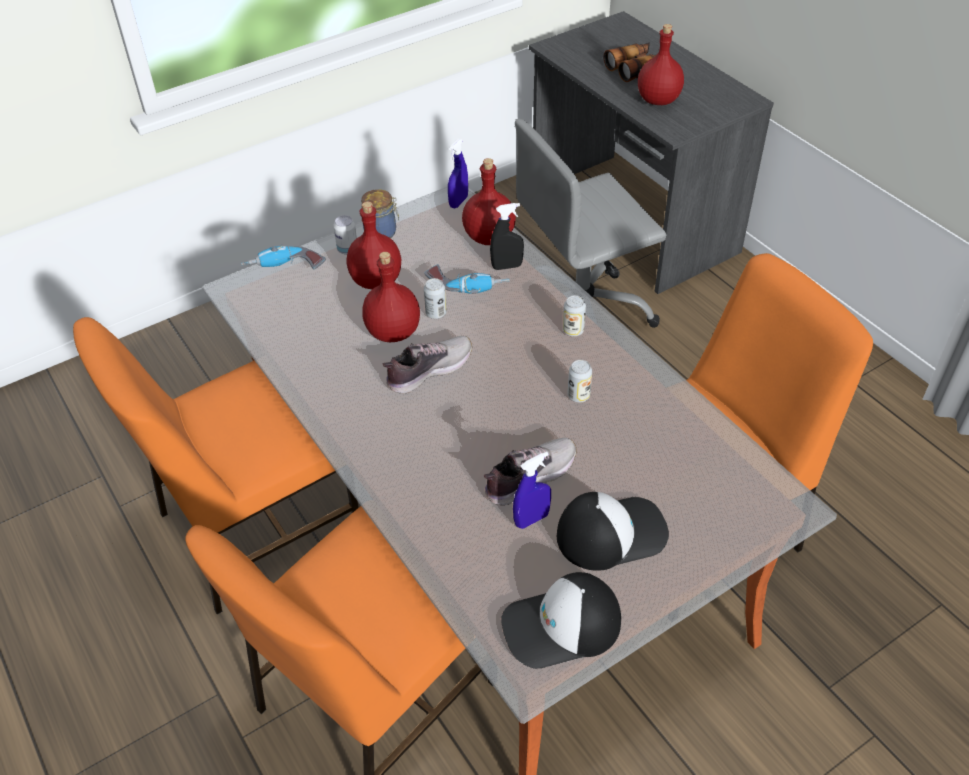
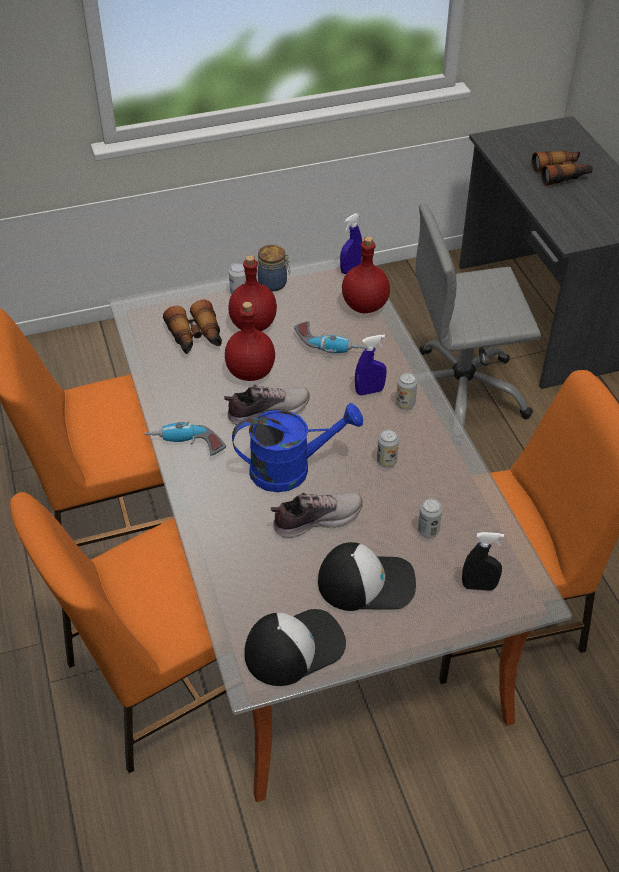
camera: 15 degrees right, 0 degrees up
power drill [241,245,326,270] -> power drill moved to [144,422,226,456]
can [424,278,447,319] -> can moved to [418,498,442,537]
black spray bottle [490,203,524,270] -> black spray bottle moved to [462,532,504,590]
cap [501,572,621,669] -> cap turned 150 degrees clockwise [245,609,346,686]
blue spray bottle [513,452,551,529] -> blue spray bottle moved to [355,335,387,395]
red bottle [638,24,684,105] -> none
none -> binoculars [163,300,222,354]
none -> blue watering can [232,403,363,492]

